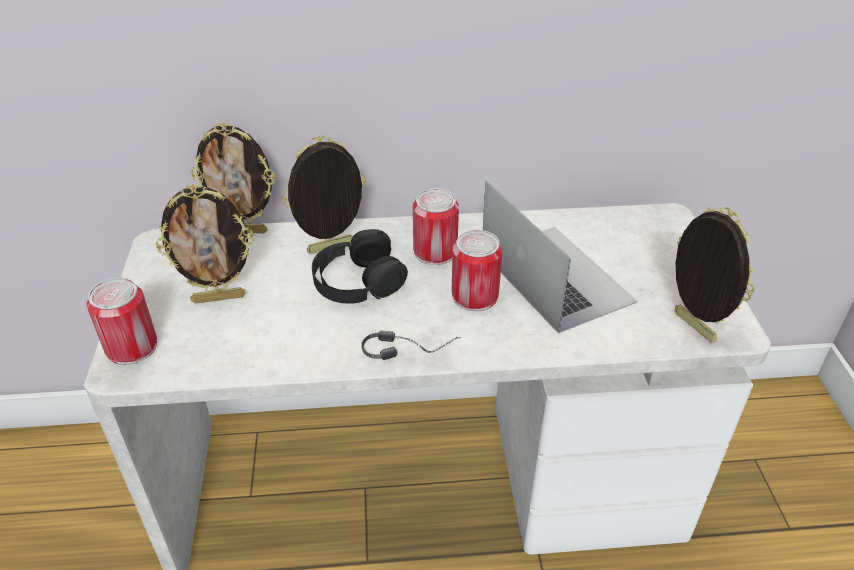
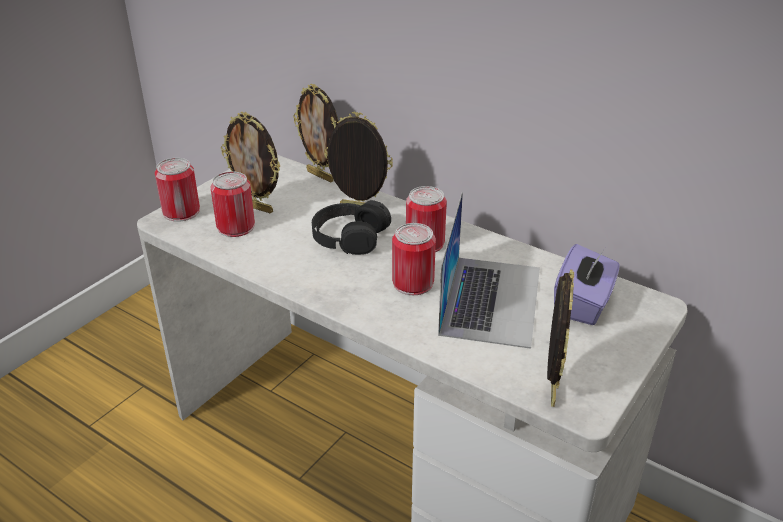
camera: 40 degrees right, 5 degrees down
headphones [361,331,461,360] -> none
none -> can [211,171,255,237]
none -> purple tissue box [554,244,620,325]

